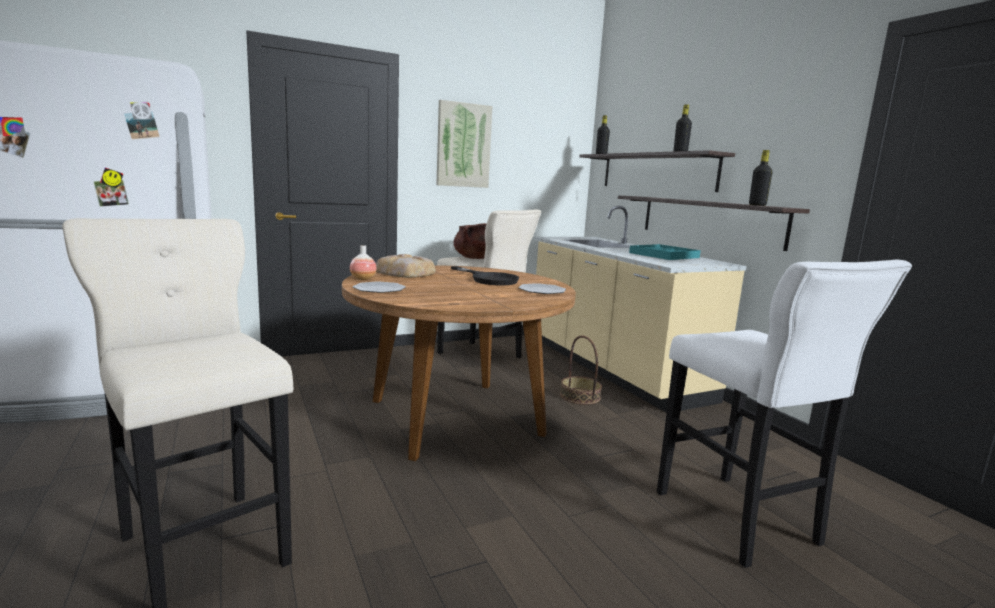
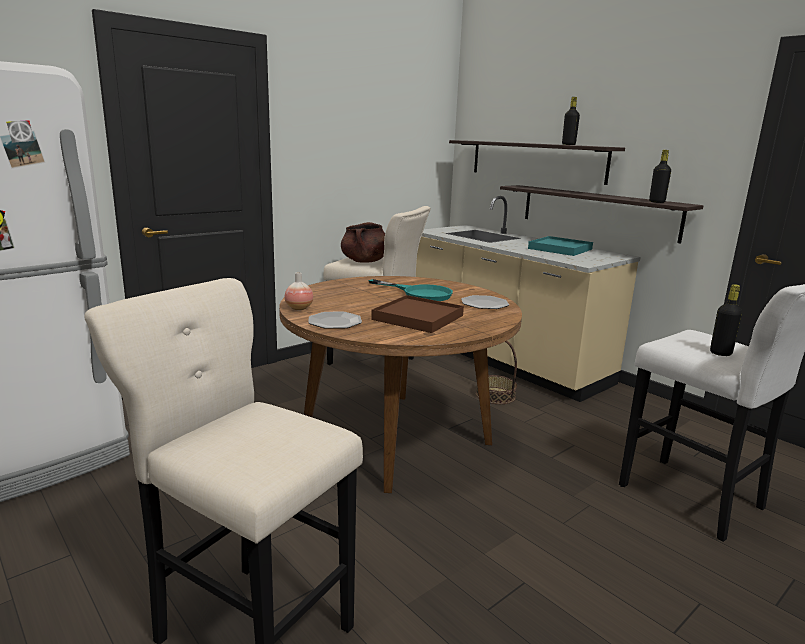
camera: 15 degrees left, 5 degrees up
bread [376,254,436,278] -> none
picture [436,100,492,188] -> none
black frying pan [451,266,519,285] -> turquoise frying pan [369,279,453,301]
black bottle [596,115,610,154] -> black bottle moved to [710,284,742,356]
none -> brown tray [371,295,464,333]

